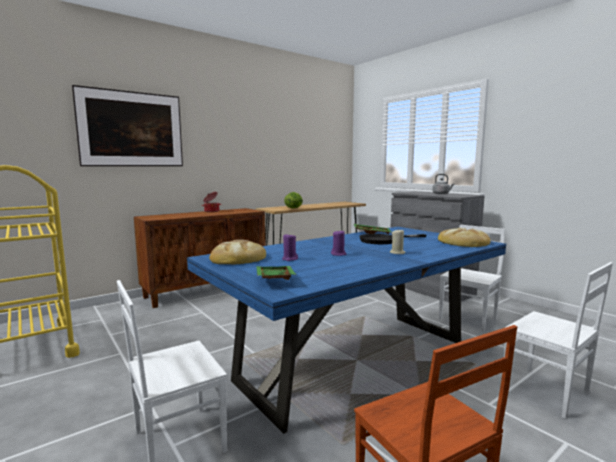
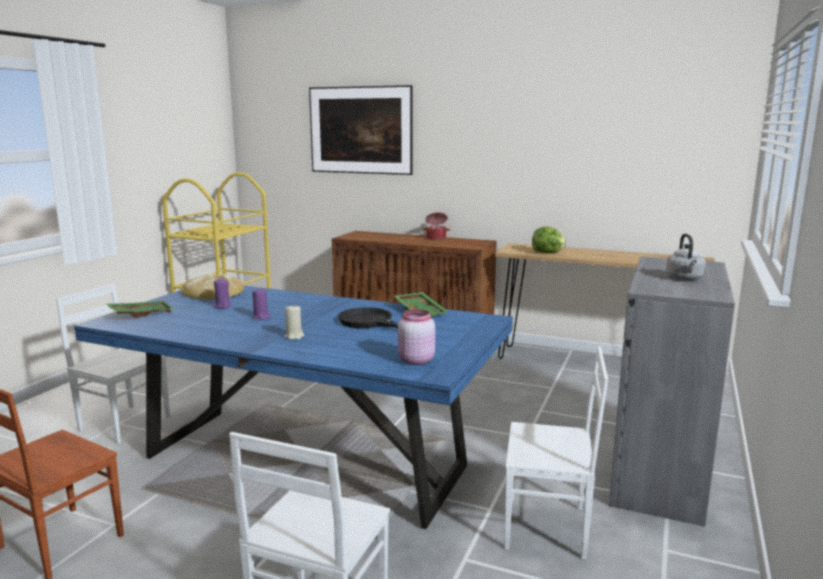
camera: 60 degrees right, 5 degrees up
bread [438,228,491,247] -> pink jar [398,309,435,365]

